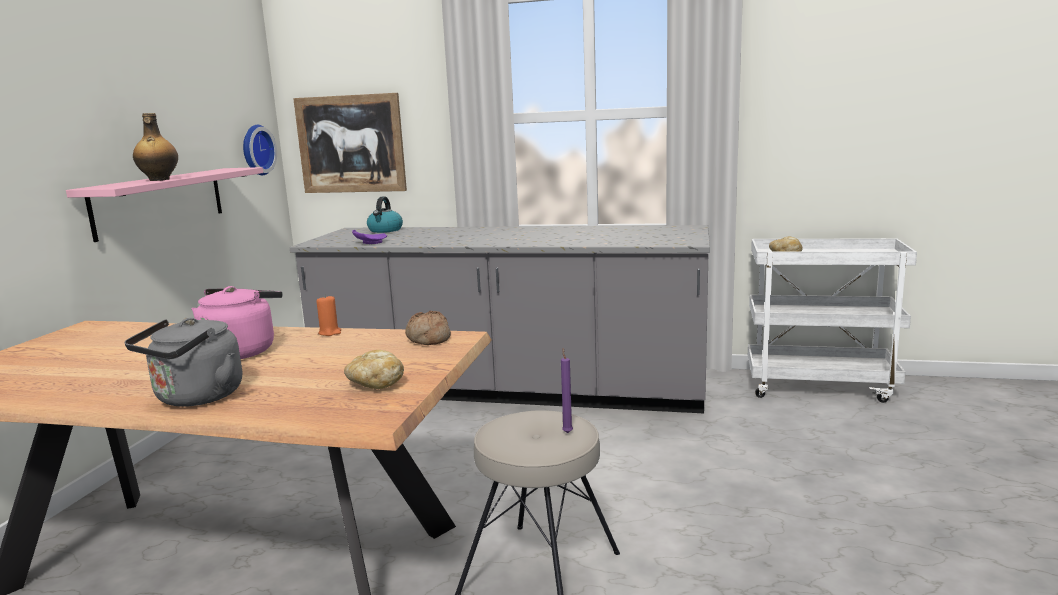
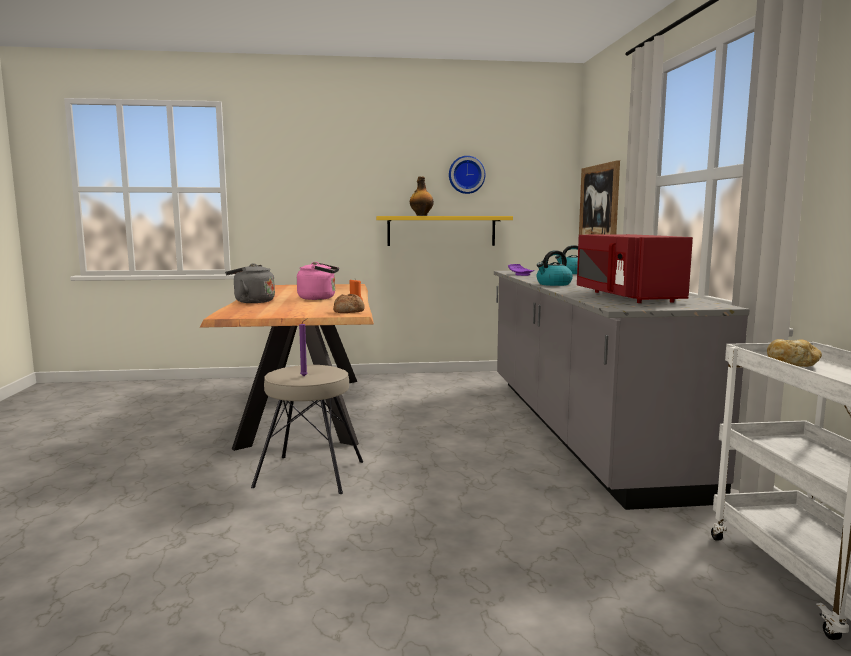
camera: 70 degrees right, 5 degrees down
pink shelf [66,167,263,242] -> yellow shelf [376,216,513,246]
wall clock [243,125,277,175] -> wall clock moved to [449,156,485,194]
bread [344,350,404,389] -> none
none -> kettle [537,250,573,286]
none -> red microwave [577,234,693,303]

